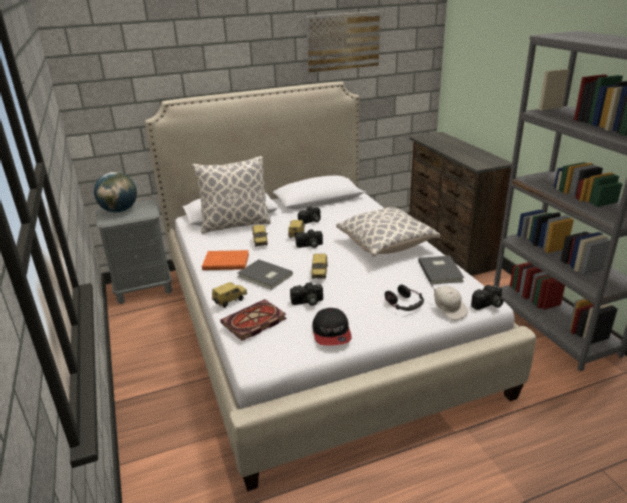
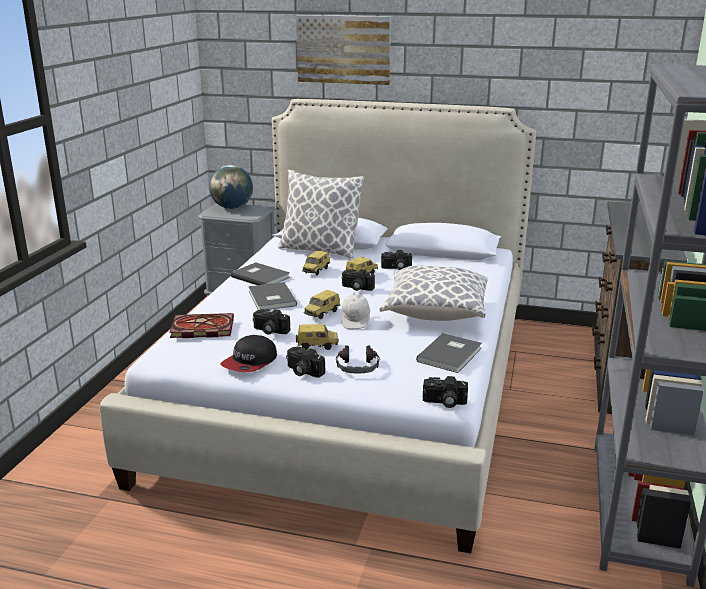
camera: 35 degrees right, 5 degrees down
orange book [202,250,249,270] -> grey book [231,262,290,285]
toy car [212,282,248,308] -> toy car moved to [296,324,339,350]
picture [306,11,380,73] -> picture moved to [296,15,391,85]
white cap [431,285,468,320] -> white cap moved to [342,292,370,330]
none -> camera [286,346,325,378]

